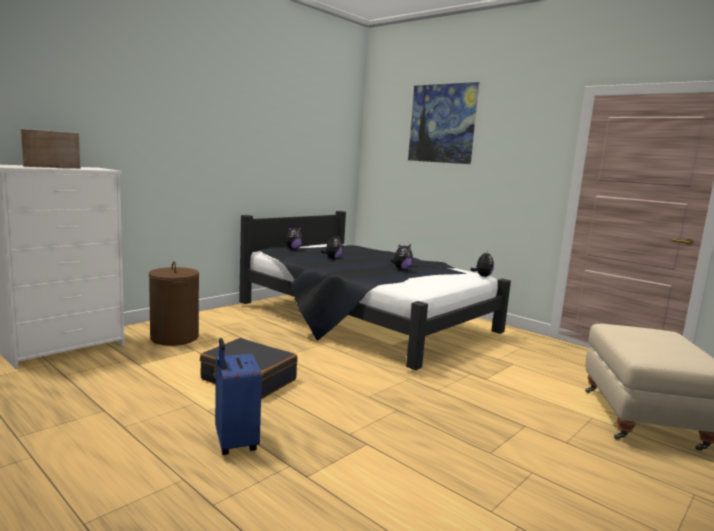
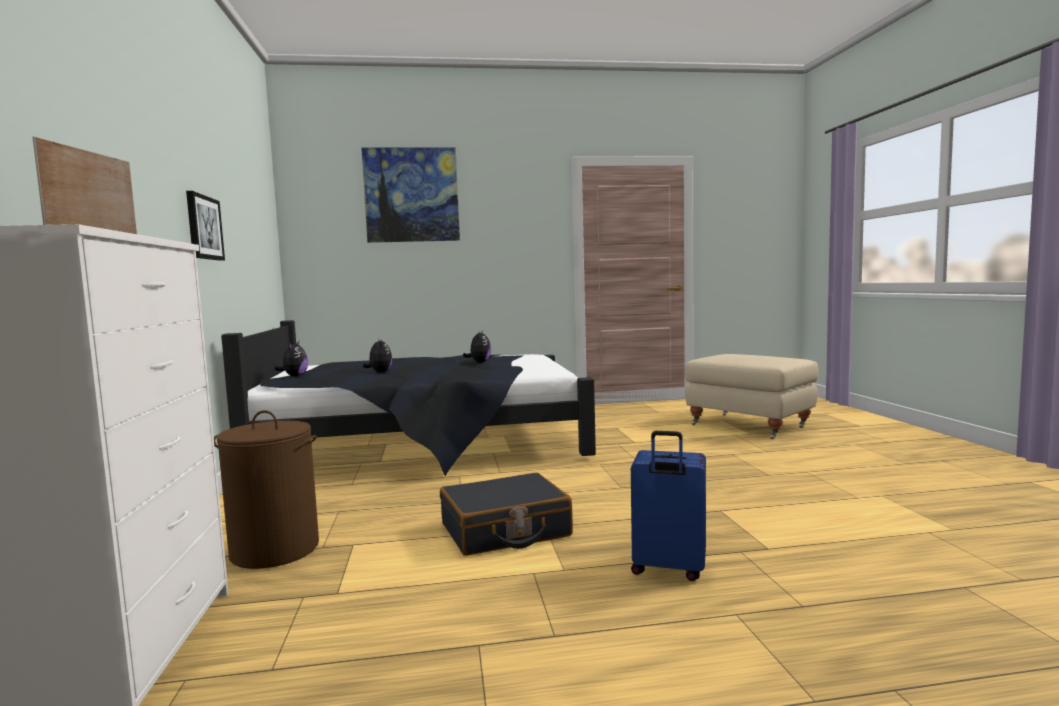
camera: 50 degrees left, 5 degrees down
plush toy [470,250,494,277] -> none
none -> picture [186,191,225,261]

